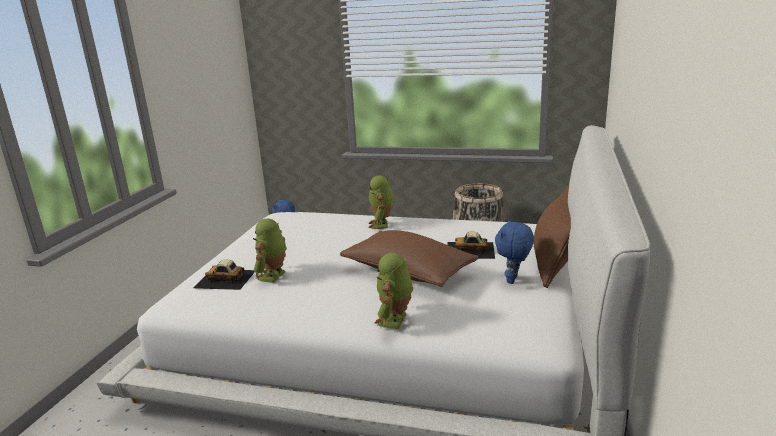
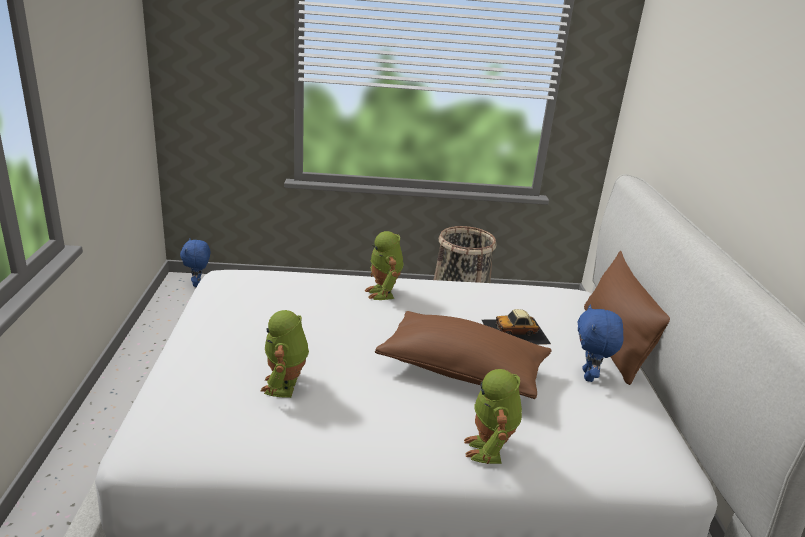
camera: 20 degrees left, 5 degrees up
toy car [193,259,255,290] -> none

